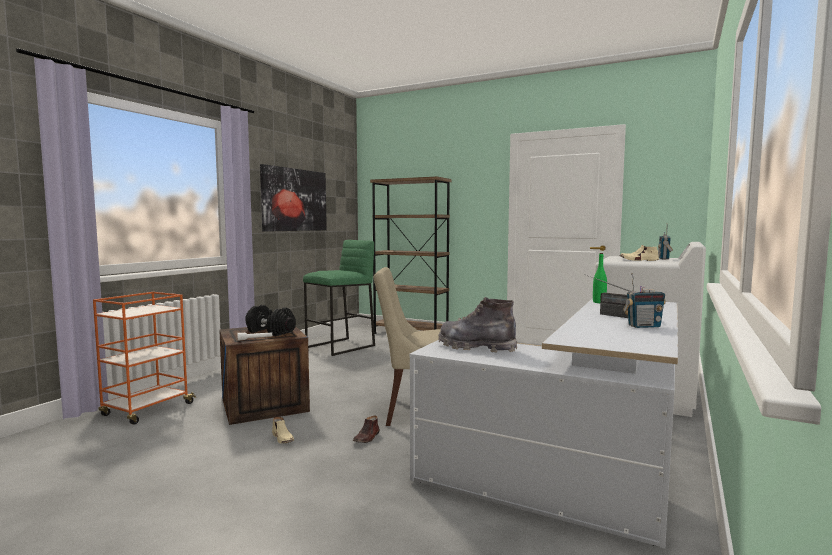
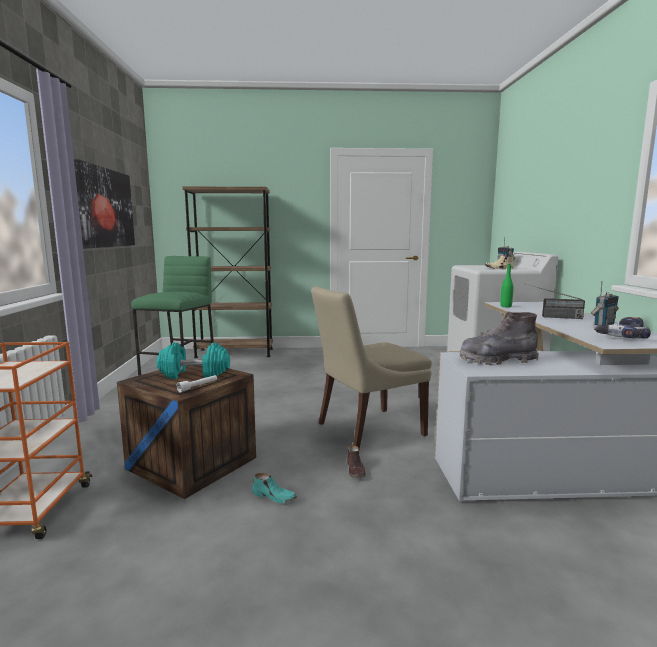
camera: 30 degrees left, 5 degrees up
black dumbbell [245,305,296,336] -> turquoise dumbbell [156,343,230,379]
beige shoe [272,417,294,444] -> turquoise shoe [252,473,297,503]
none -> power drill [594,317,651,339]

